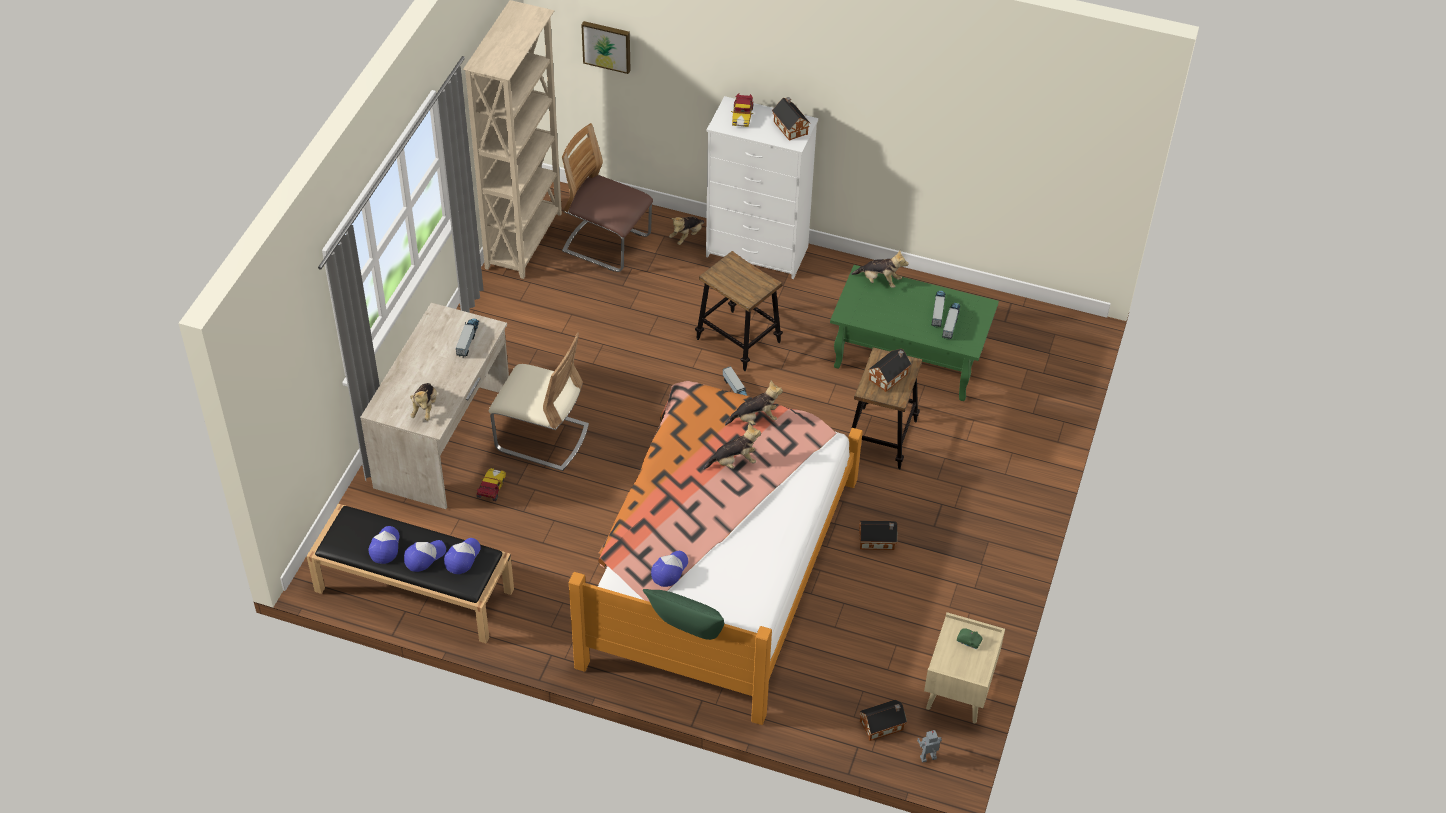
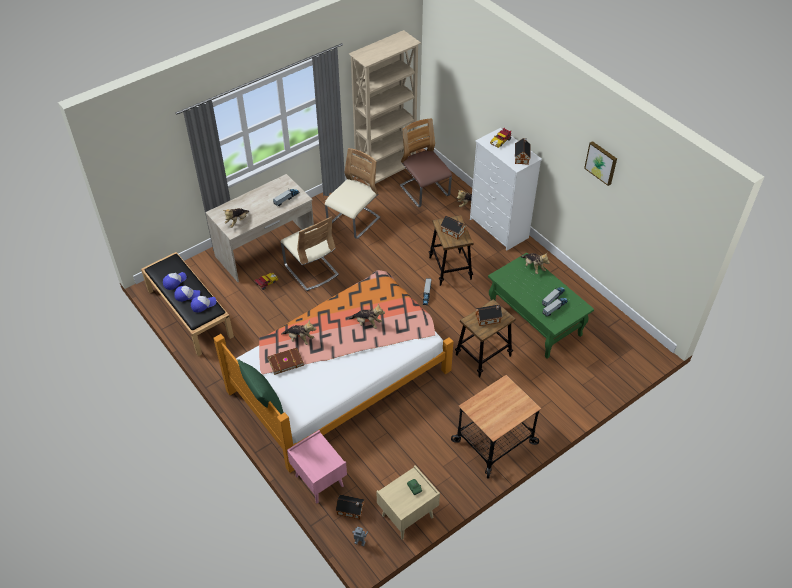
camera: 35 degrees right, 0 degrees up
picture [582,21,631,74] -> picture moved to [584,141,617,186]
cap [651,551,688,587] -> brown book [267,347,304,375]
plush toy [725,381,783,425] -> plush toy moved to [281,320,316,345]
toy house [859,520,898,550] -> toy house moved to [441,216,466,239]
none -> pink nightstand [287,430,347,503]
none -> beige chair [325,148,380,239]
none -> cart [451,375,542,479]

